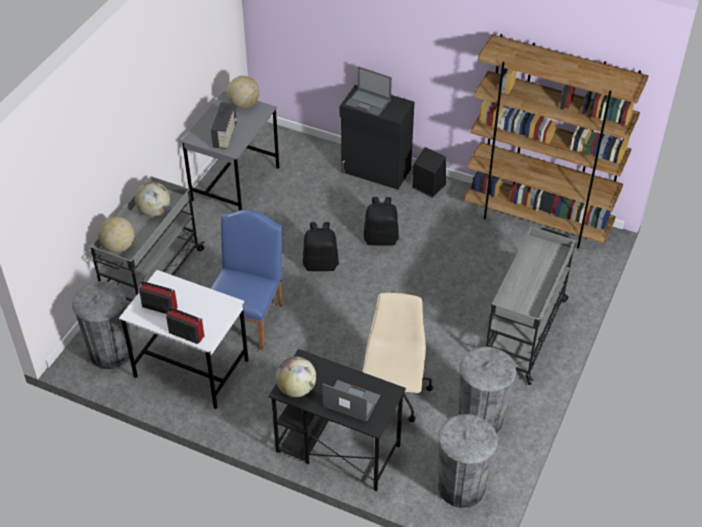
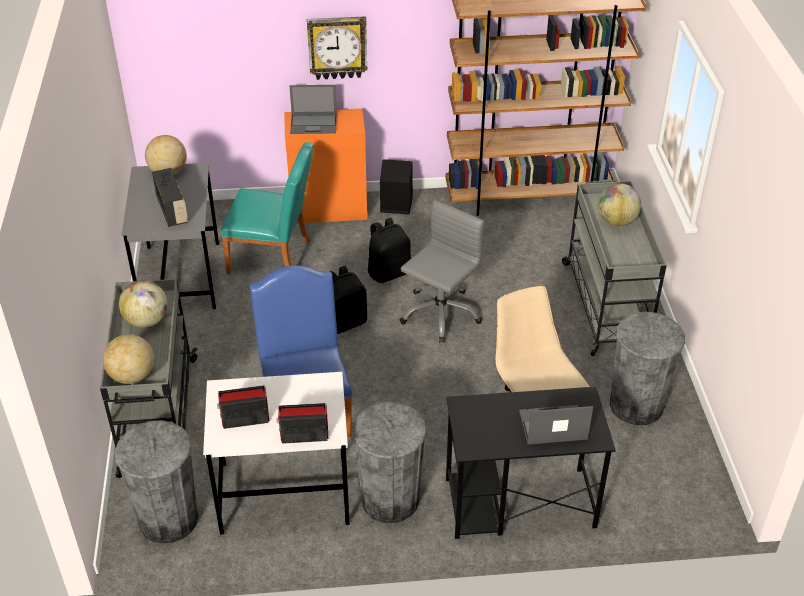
camera: 30 degrees left, 5 degrees down
globe [276,357,316,397] -> globe moved to [598,183,641,226]
black cabinet [340,85,414,190] -> orange cabinet [284,108,367,224]
grey trash can [438,414,498,508] -> grey trash can moved to [352,402,426,523]
none -> turquoise chair [221,142,313,274]
none -> wall clock [307,16,368,80]
none -> grey office chair [400,200,484,342]

